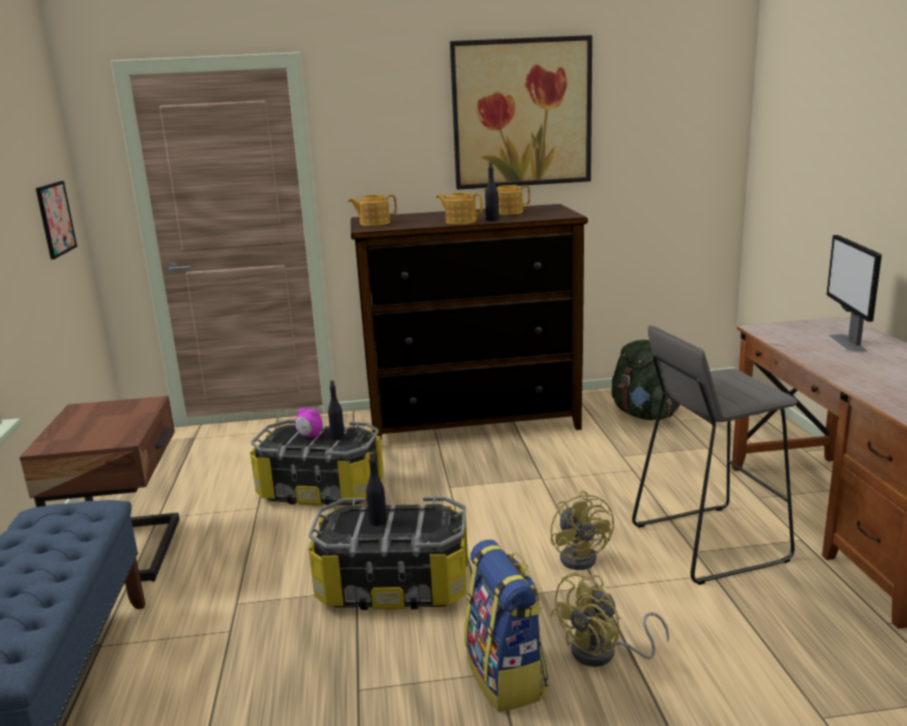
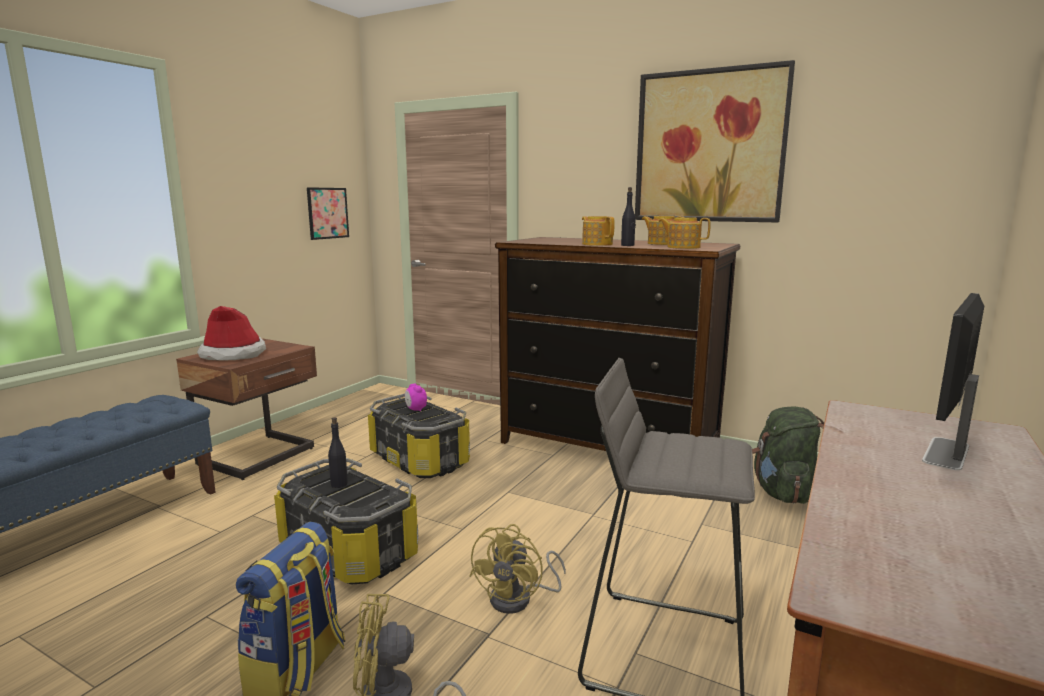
camera: 35 degrees right, 5 degrees down
black bottle [328,380,345,440] -> none
teapot [348,194,397,226] -> teapot moved to [658,217,711,249]
none -> hat [197,306,266,361]

